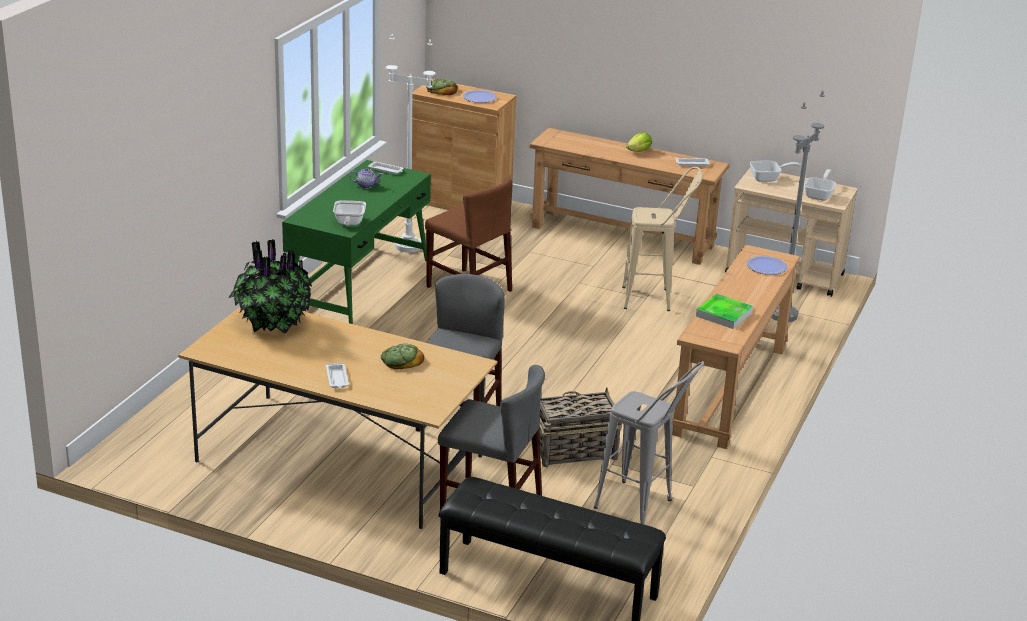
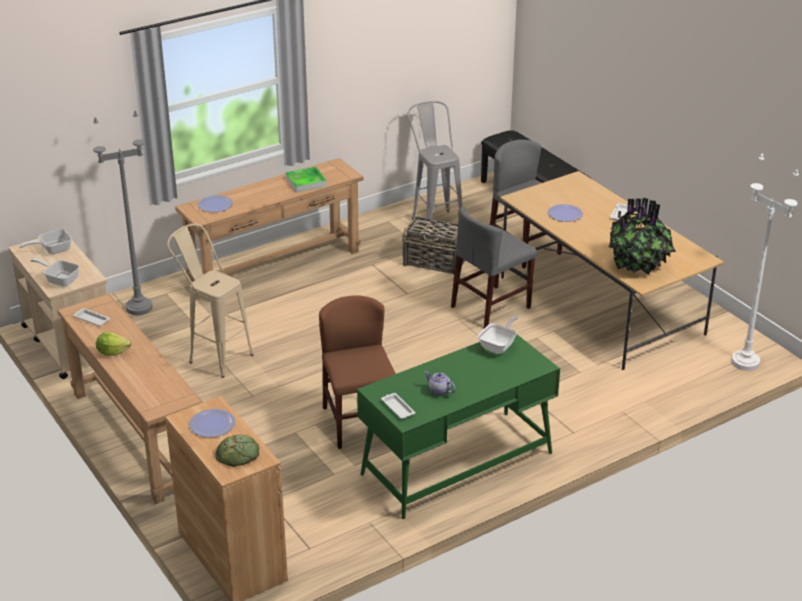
camera: 145 degrees left, 5 degrees up
bread [381,343,425,369] -> plate [548,204,583,222]
white floor lamp [386,34,435,253] -> white floor lamp moved to [731,153,799,371]

